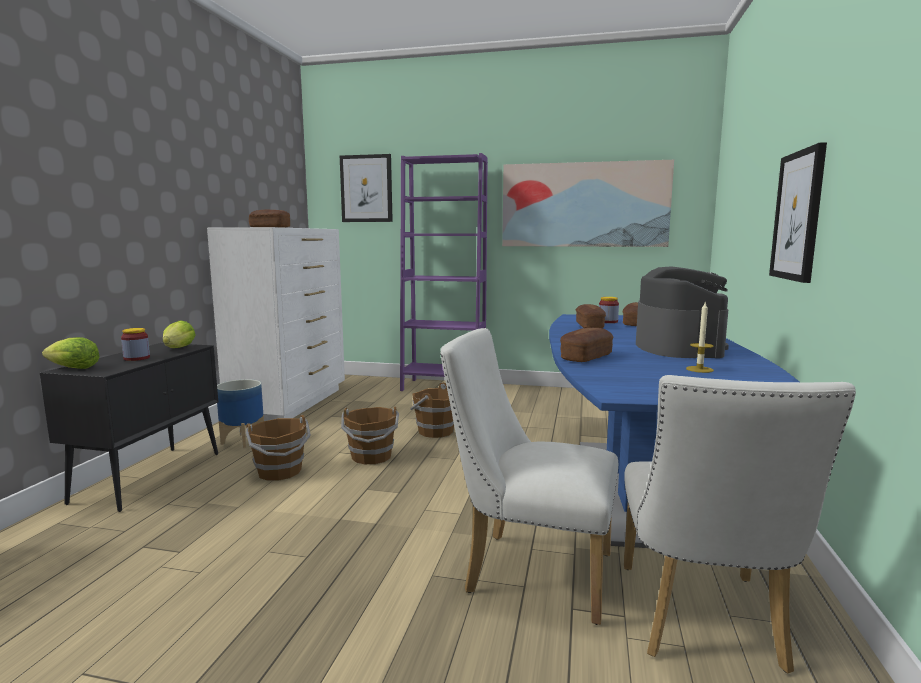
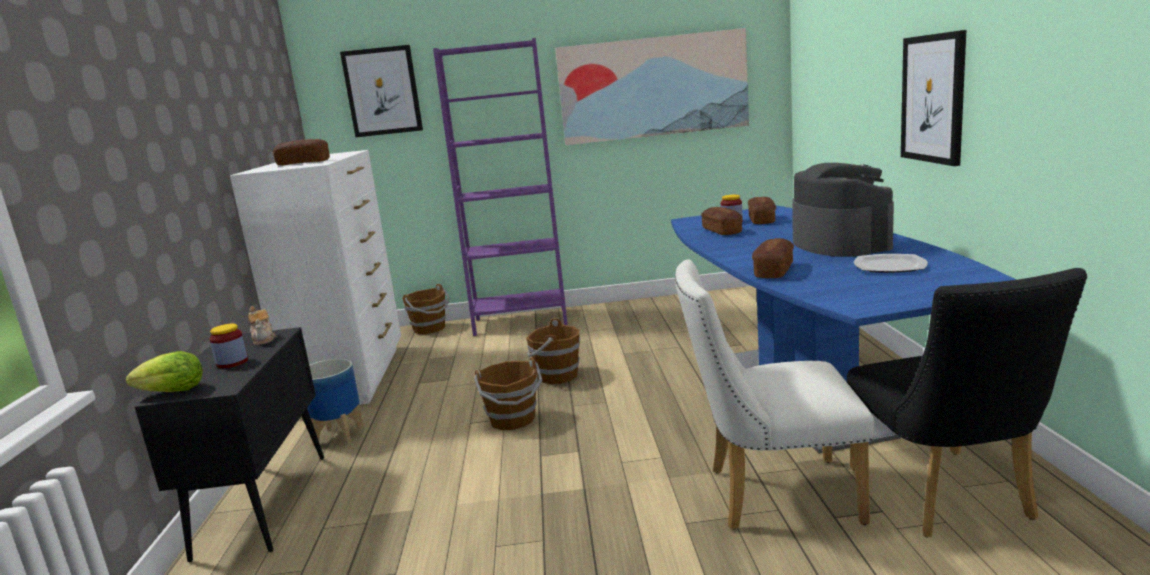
camera: 15 degrees left, 5 degrees up
lettuce [163,321,196,348] -> teapot [248,306,276,345]
brown bucket [245,415,311,481] -> brown bucket moved to [402,284,449,334]
white chair [624,375,856,673] -> black chair [847,268,1087,538]
candle [686,301,714,373] -> plate [854,254,928,273]

